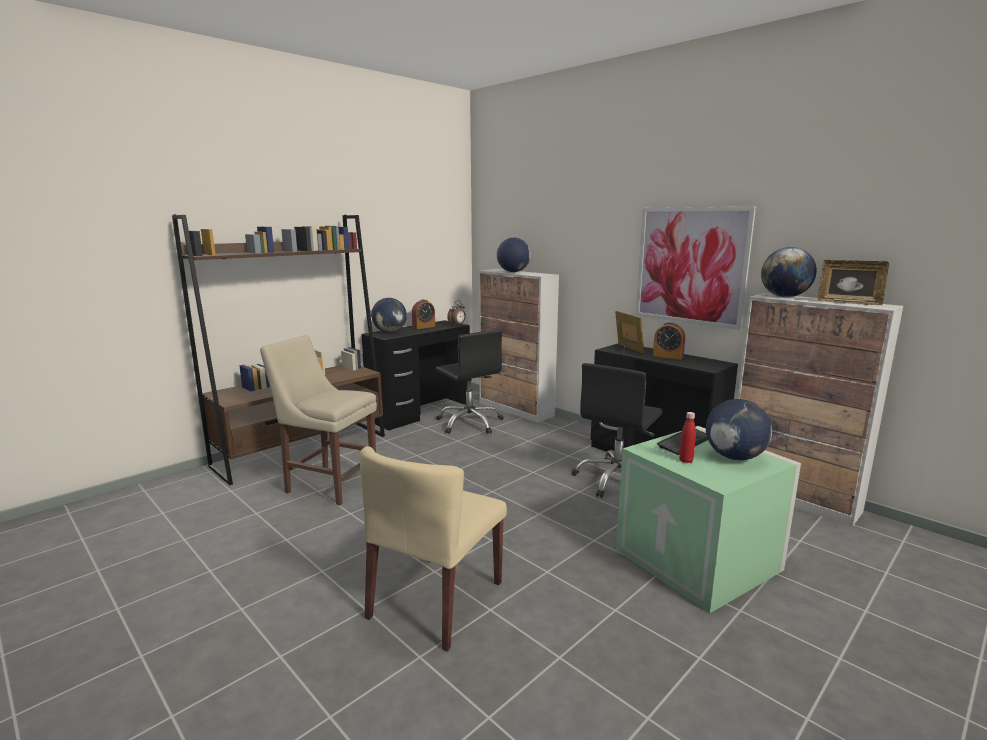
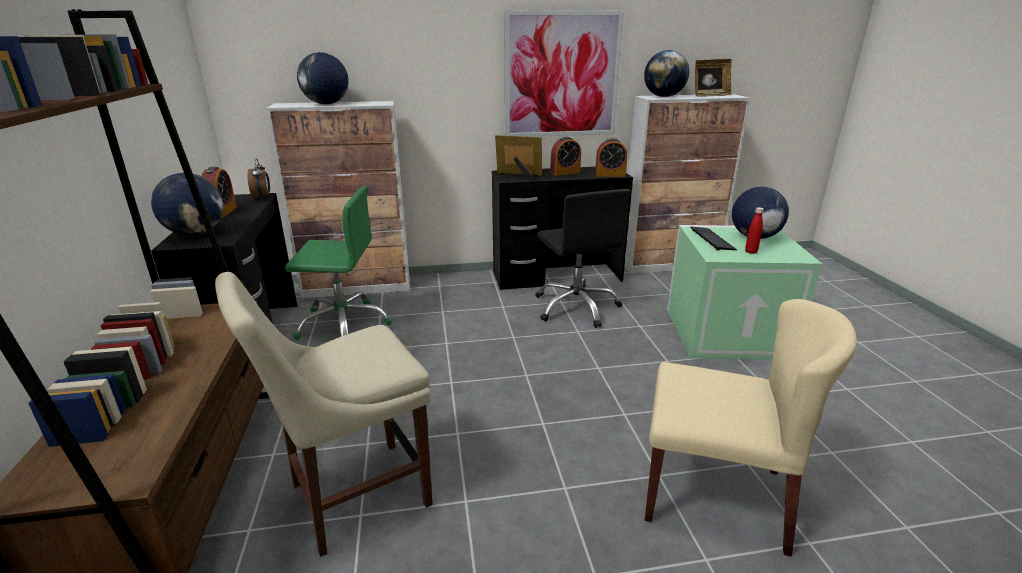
camera: 55 degrees left, 10 degrees up
beige chair [359,446,507,652] -> beige chair turned 45 degrees counterclockwise [645,299,857,557]
black office chair [436,330,504,434] -> green office chair [285,186,393,340]
none -> alarm clock [595,138,627,177]

